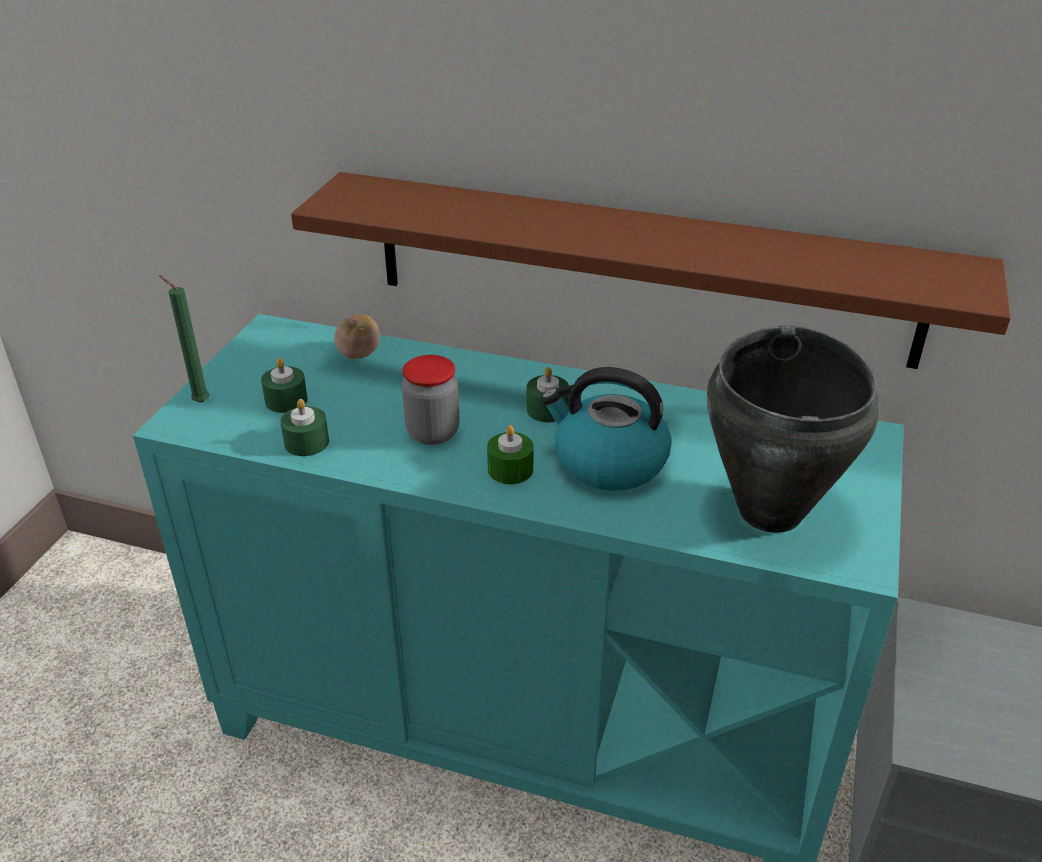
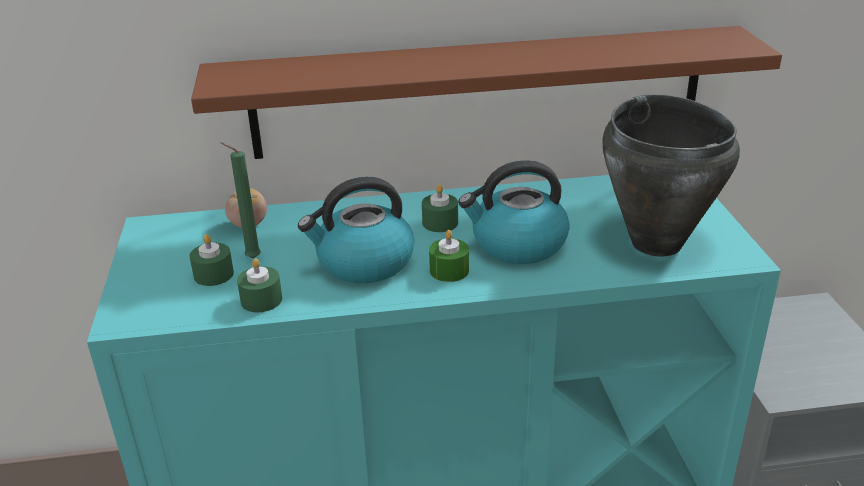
camera: 25 degrees left, 5 degrees down
green candle [159,275,209,403] -> green candle moved to [221,142,261,258]
jar [402,355,459,445] -> kettle [298,177,414,283]

